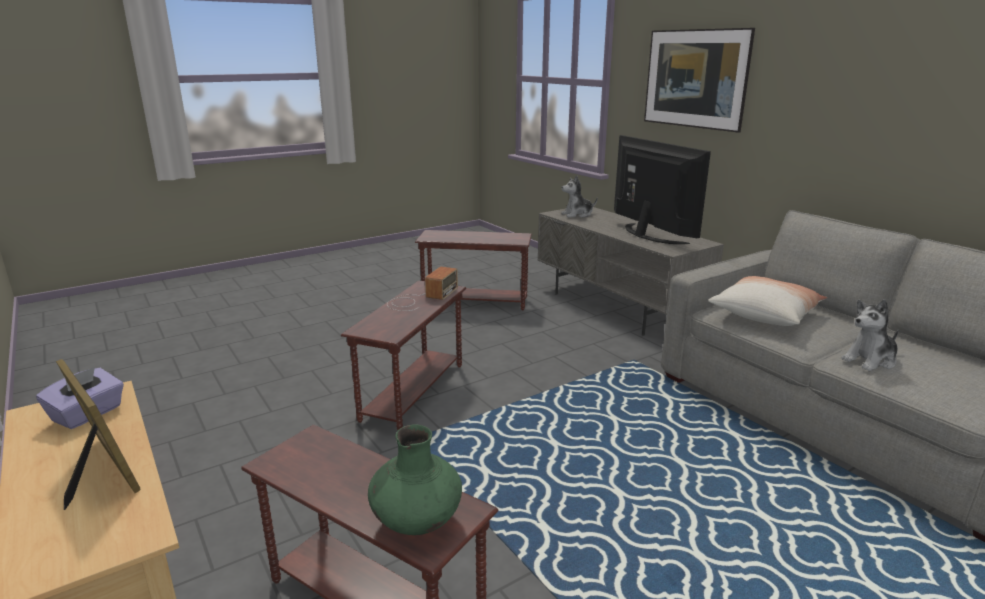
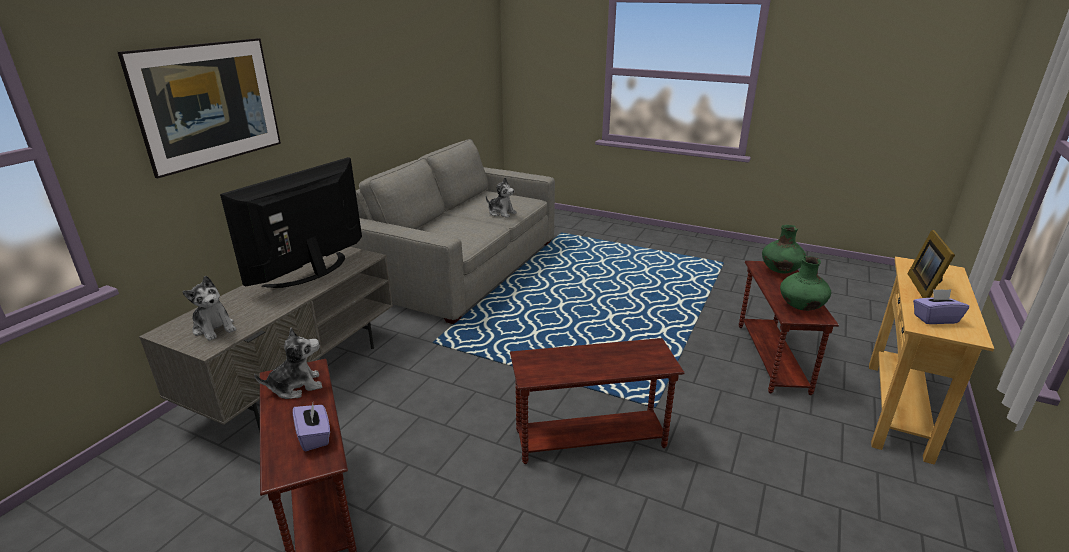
camera: 120 degrees left, 5 degrees up
radio [387,267,458,311] -> none
pillow [708,276,827,326] -> none
none -> plush toy [254,328,322,399]
none -> purple tissue box [293,403,330,451]
none -> green vase [780,256,831,311]

